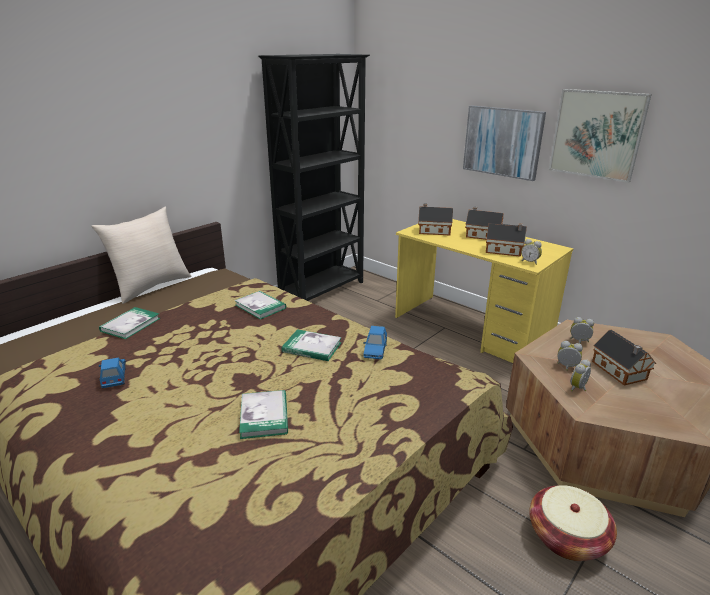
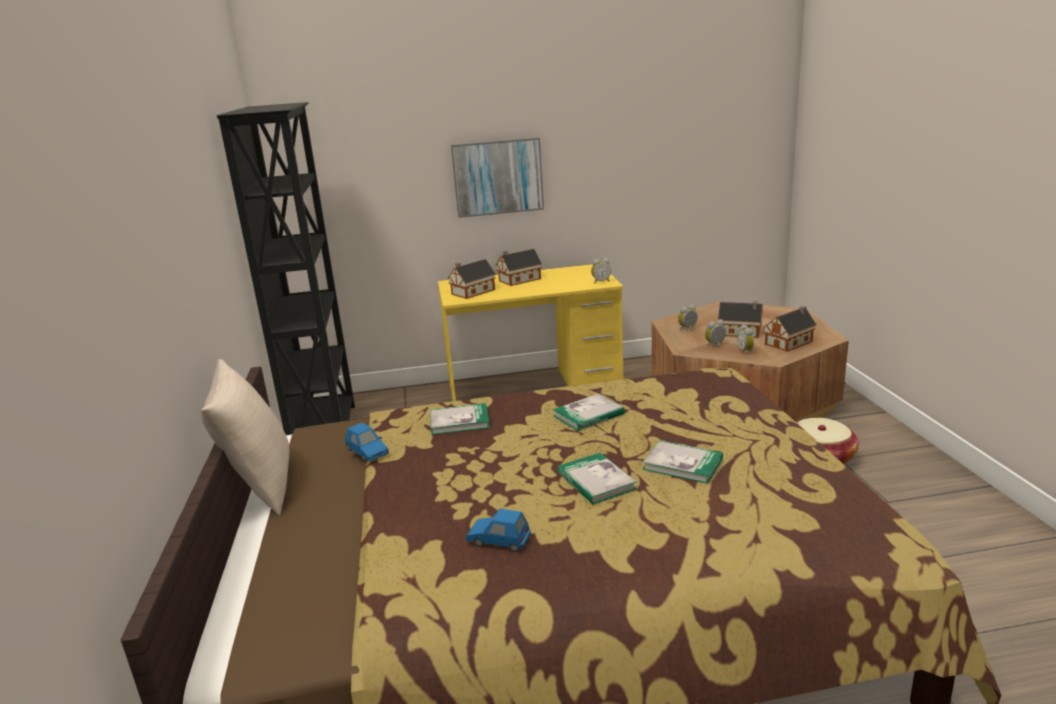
camera: 50 degrees left, 5 degrees down
book [99,307,160,339] -> book moved to [557,453,637,505]
blue toy car [363,326,387,359] -> blue toy car moved to [345,423,389,461]
toy house [486,223,527,257] -> toy house moved to [763,306,817,352]
picture [549,89,652,183] -> none

